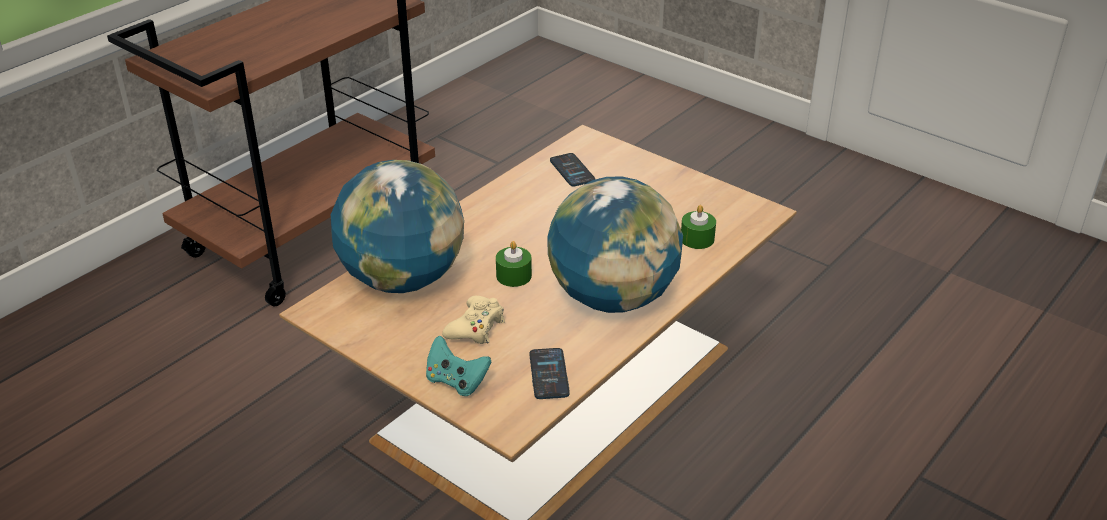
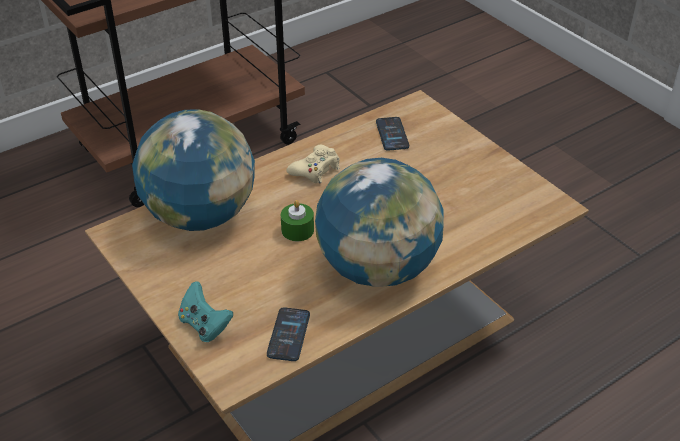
camera: 15 degrees right, 5 degrees up
beige game controller [442,296,505,344] -> beige game controller moved to [286,145,340,183]
green candle [681,205,716,249] -> none

